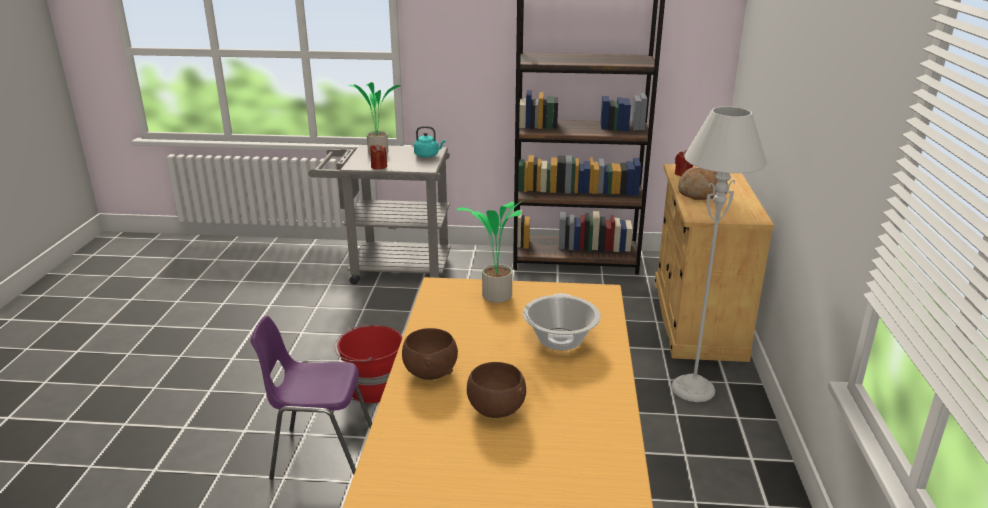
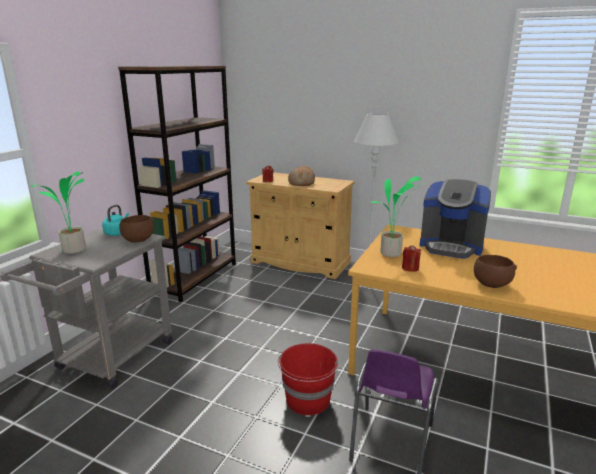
camera: 70 degrees left, 5 degrees down
red candle [370,144,387,170] -> red candle moved to [402,245,421,272]
brown bowl [467,362,526,418] -> brown bowl moved to [119,215,154,242]
cooking pot [523,293,601,350] -> coffee machine [420,179,491,259]

